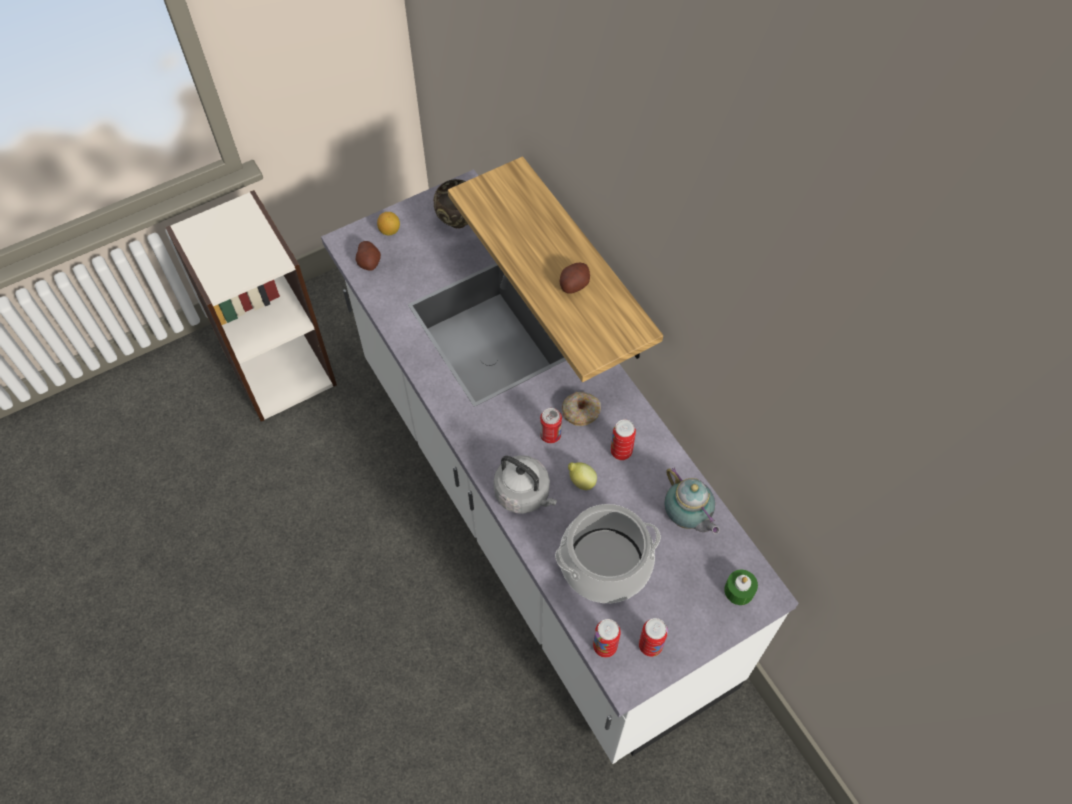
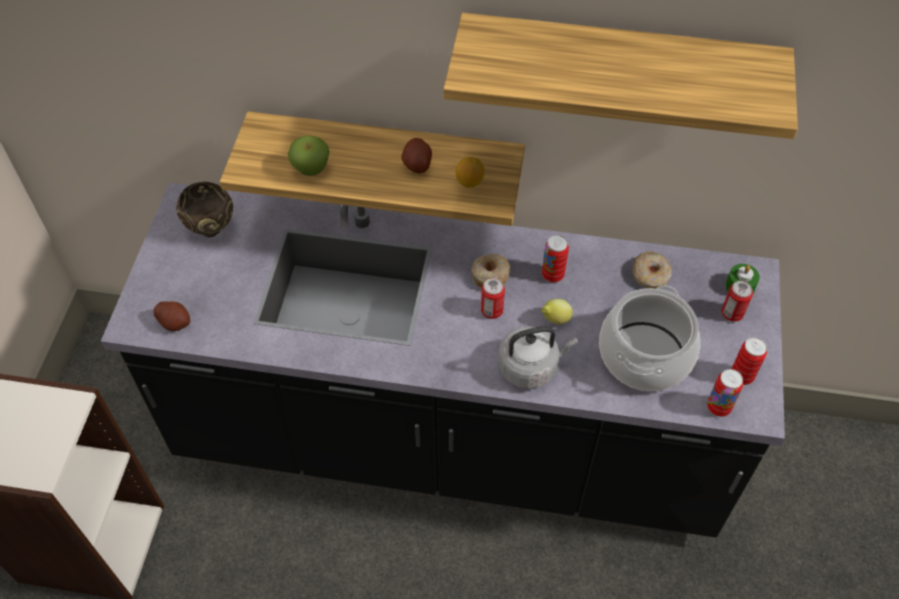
camera: 50 degrees left, 5 degrees down
white counter [321,169,799,764] -> black counter [101,183,785,538]
lemon [377,212,400,235] -> lemon moved to [455,157,485,188]
teapot [665,467,720,534] -> donut [633,252,672,288]
none -> apple [288,135,330,176]
none -> shelf [443,13,798,139]
none -> can [721,281,753,322]

